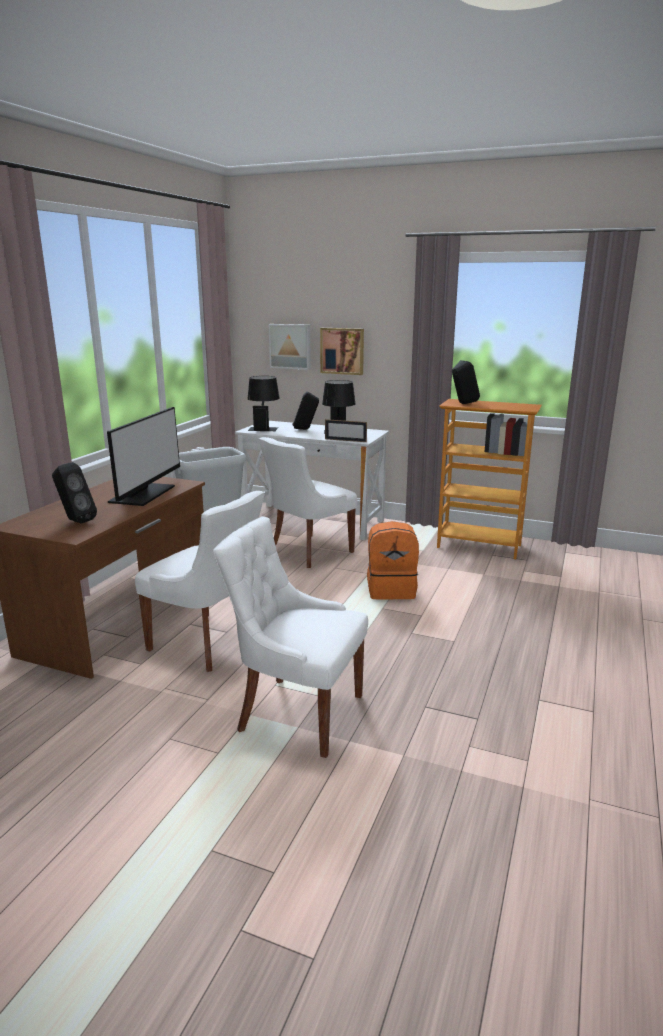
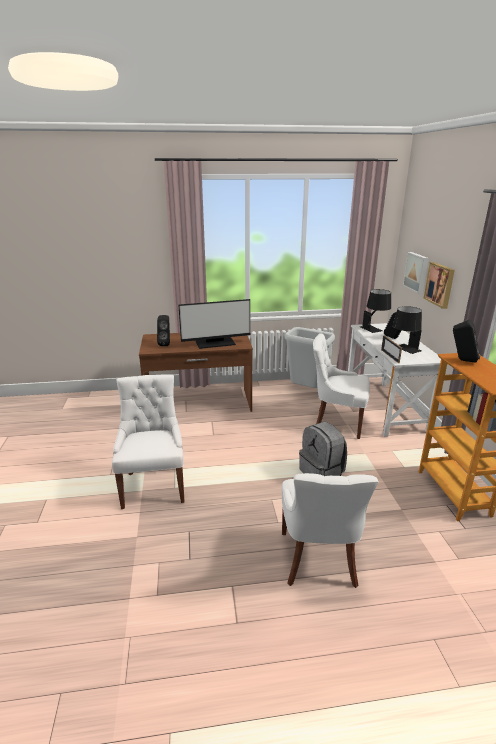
camera: 60 degrees right, 5 degrees up
white chair [135,491,265,672] -> white chair moved to [282,473,378,588]
orange backpack [367,521,419,599] -> grey backpack [299,422,347,476]

